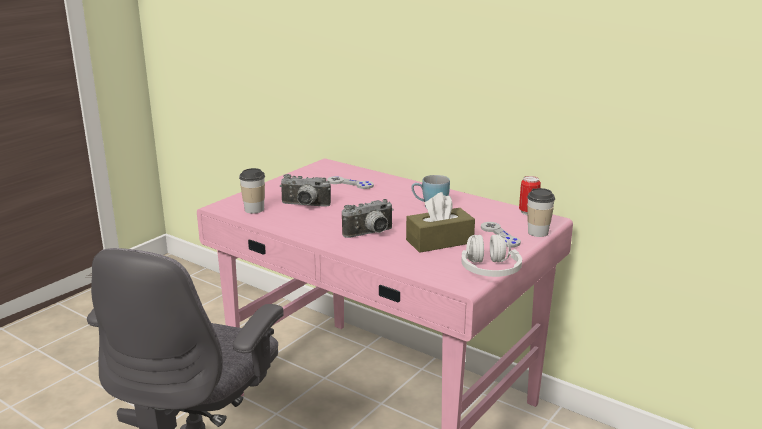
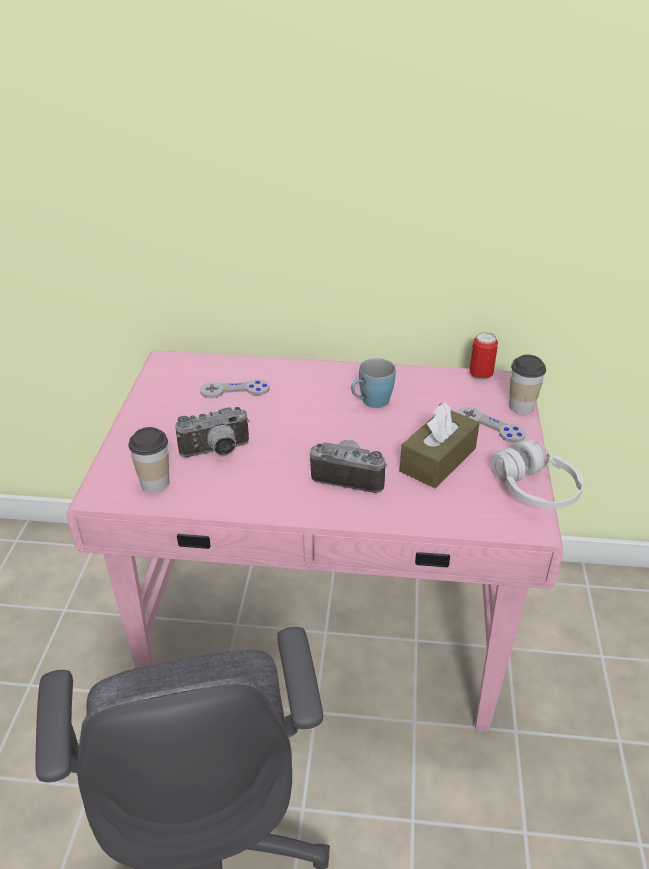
camera: 30 degrees left, 15 degrees up
camera [342,199,394,238] -> camera turned 105 degrees counterclockwise [310,440,387,493]

